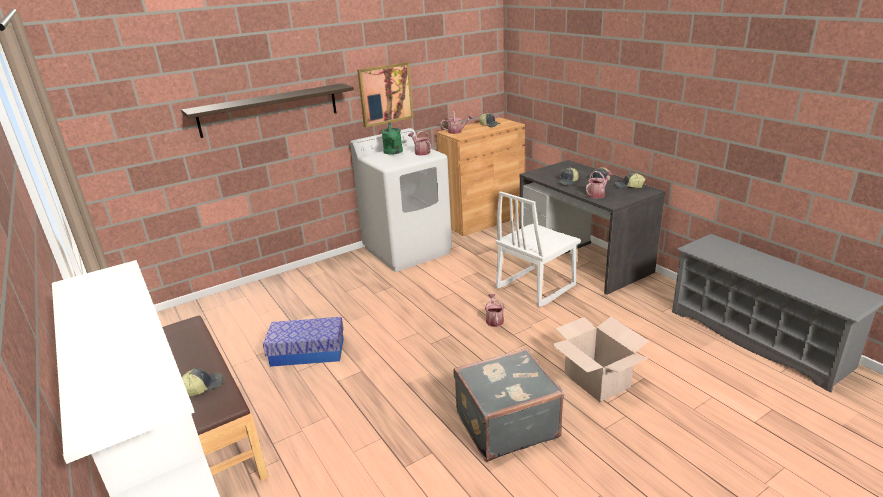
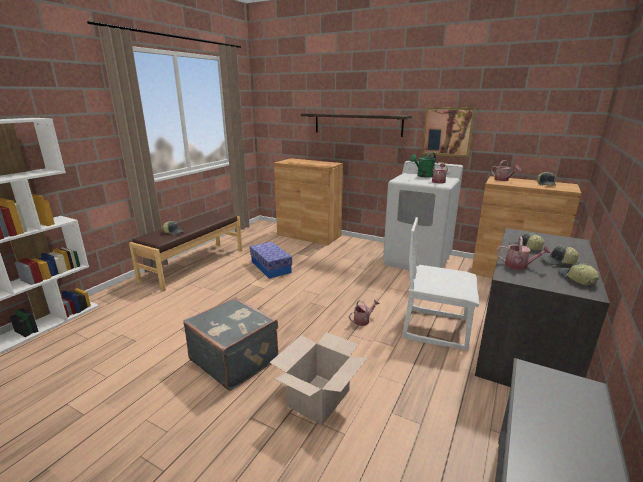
camera: 60 degrees right, 5 degrees down
none -> brown cabinet [274,158,343,245]

